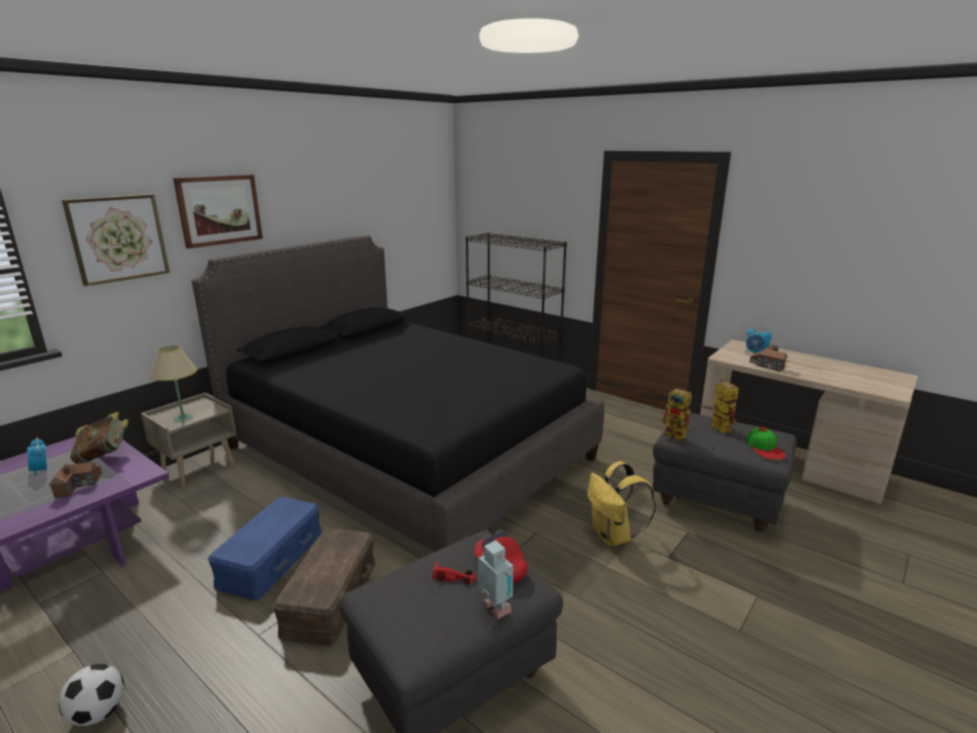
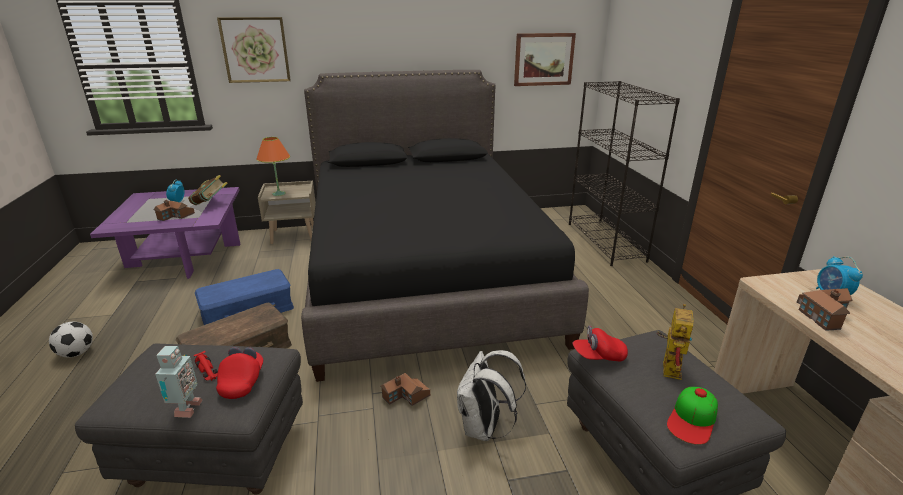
camera: 40 degrees right, 5 degrees up
beige table lamp [150,346,197,422] -> orange table lamp [256,137,290,196]
picture [173,175,263,249] -> picture moved to [514,33,576,86]
yellow backpack [587,461,656,546] -> white backpack [457,350,526,441]
toy robot [661,388,699,442] -> red cap [573,325,628,362]
none -> toy house [380,373,430,406]

